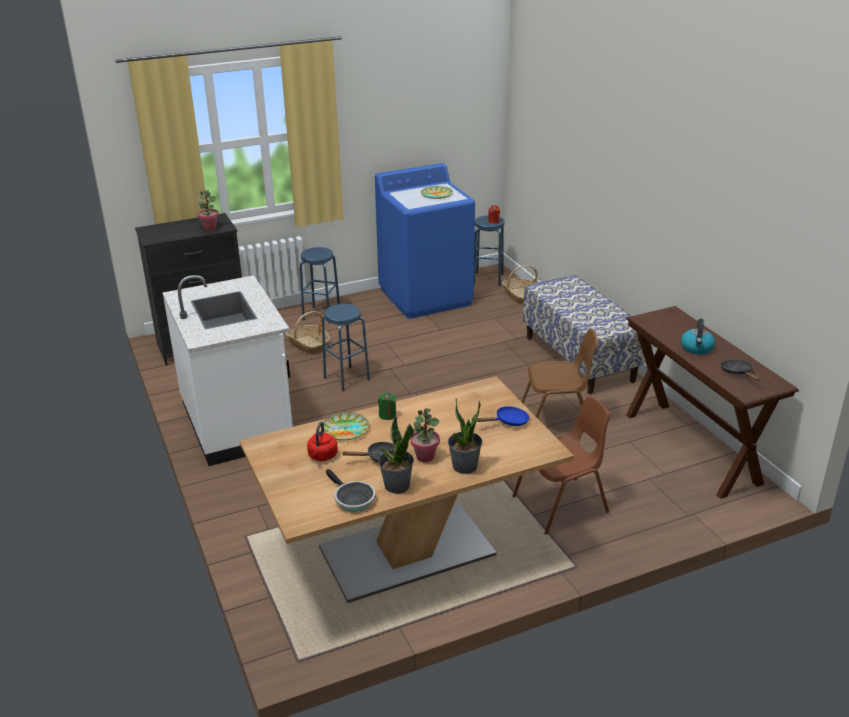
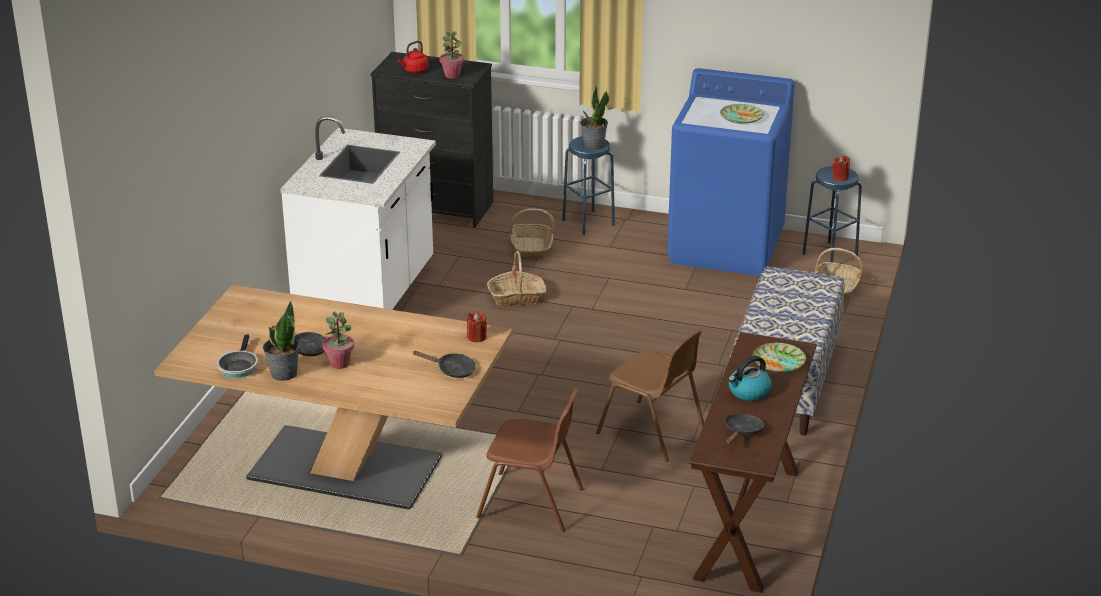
camera: 40 degrees right, 0 degrees up
red kettle [307,422,338,461] -> red kettle moved to [398,41,429,73]
blue stool [322,304,370,391] -> basket [487,251,547,307]
plate [323,412,369,441] -> plate moved to [753,343,806,372]
green candle [378,392,396,420] -> none
potted plant [448,398,482,474] -> potted plant moved to [580,86,609,150]
blue frying pan [477,406,530,426] -> black frying pan [413,351,476,378]
none -> red candle [467,312,487,342]

